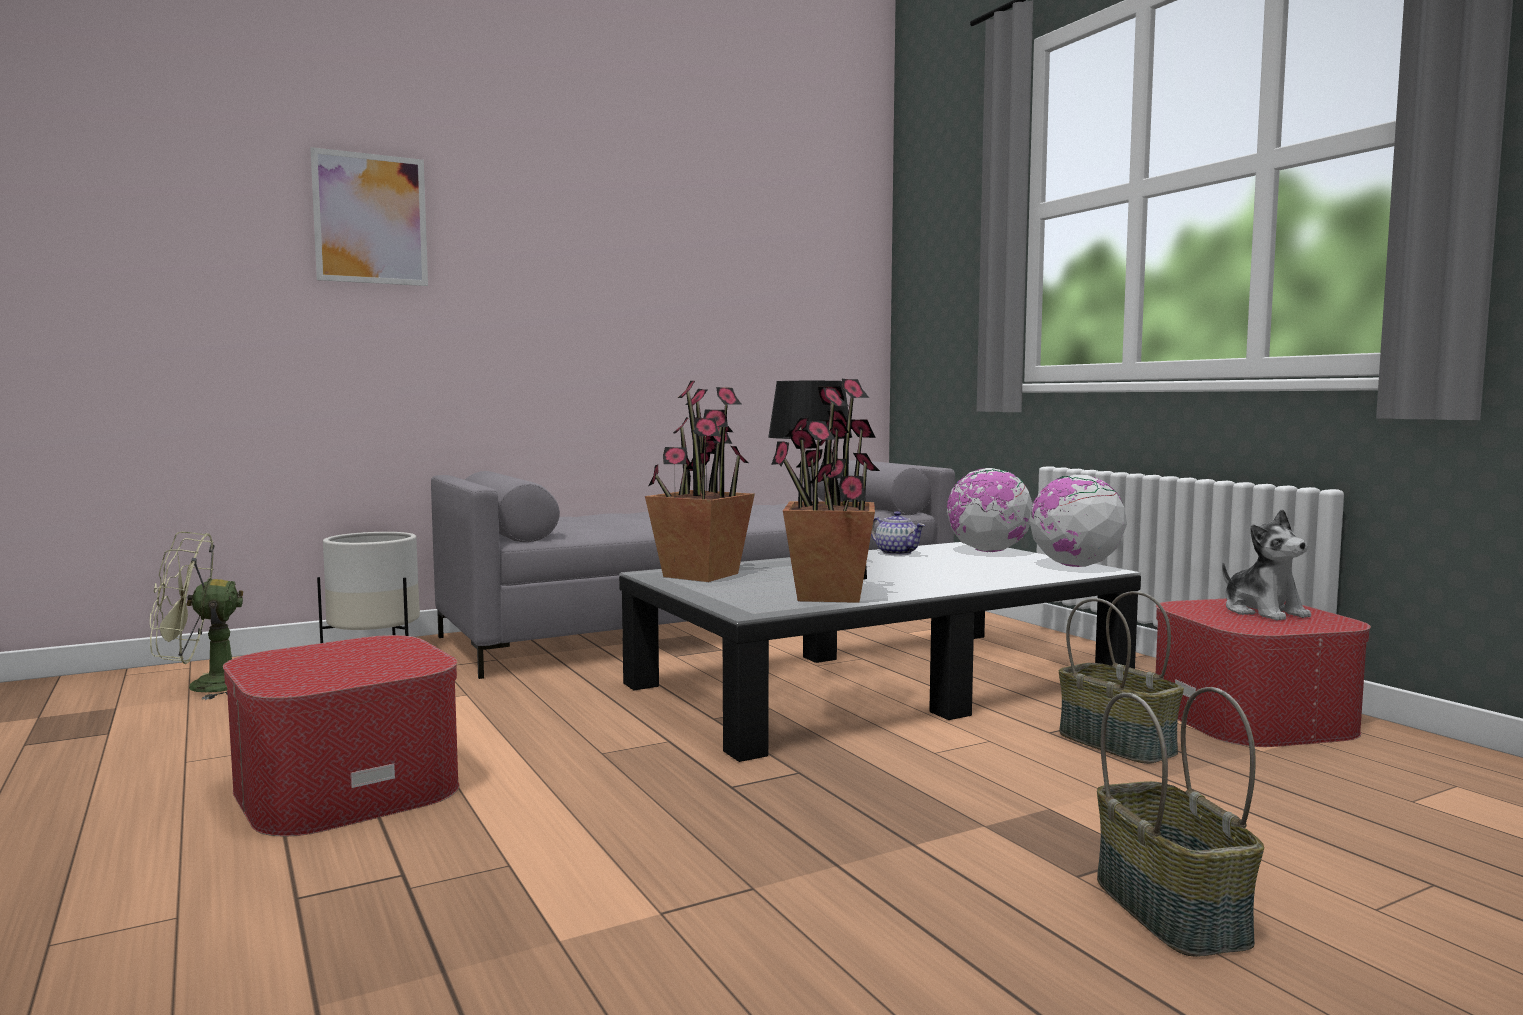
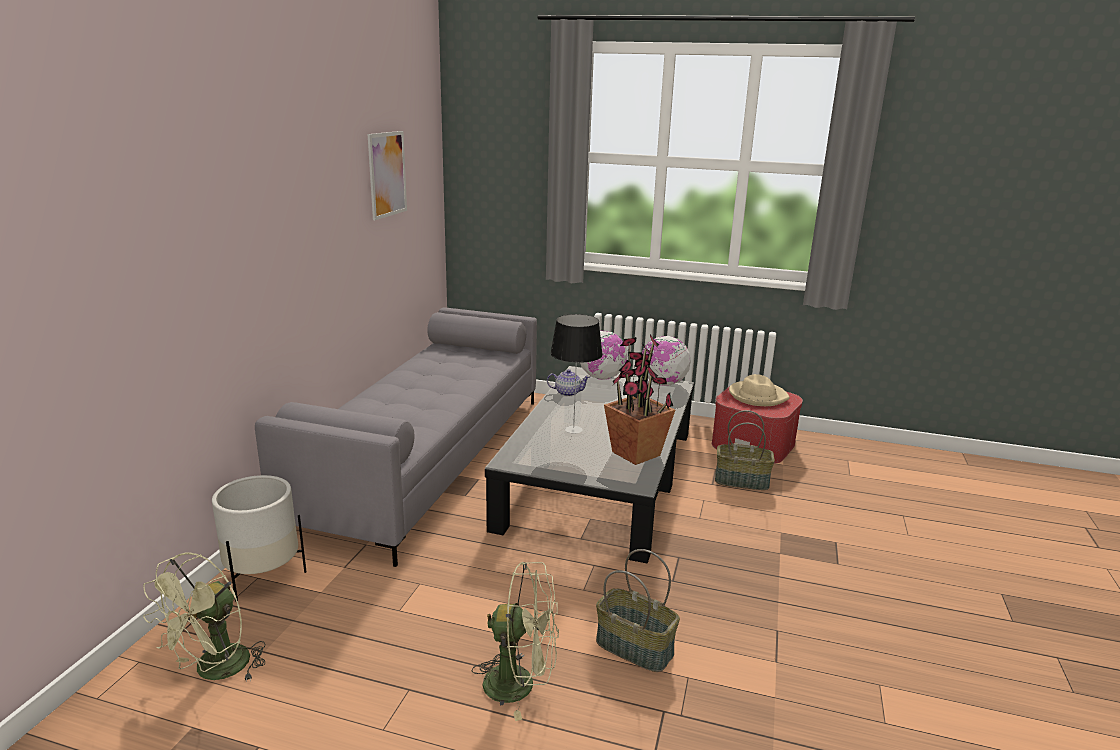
camera: 45 degrees left, 15 degrees up
ottoman [223,635,459,836] -> green fan [472,562,559,721]
picture [310,147,428,286] -> picture moved to [368,131,407,220]
potted plant [645,381,755,582] -> none
basket [1097,687,1264,957] -> basket moved to [596,549,680,672]
plush toy [1222,509,1311,620] -> beige hat [729,374,790,406]

